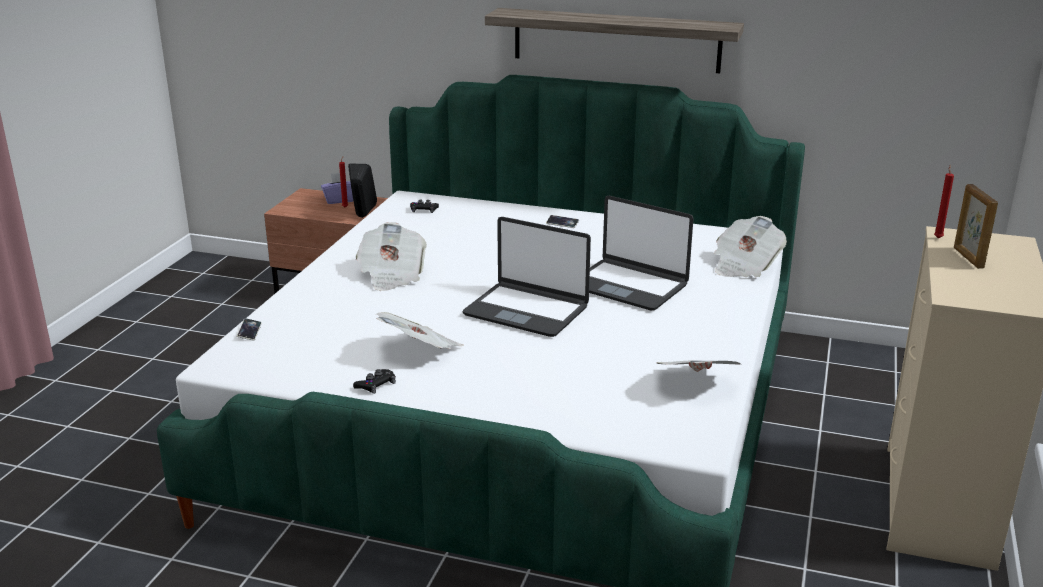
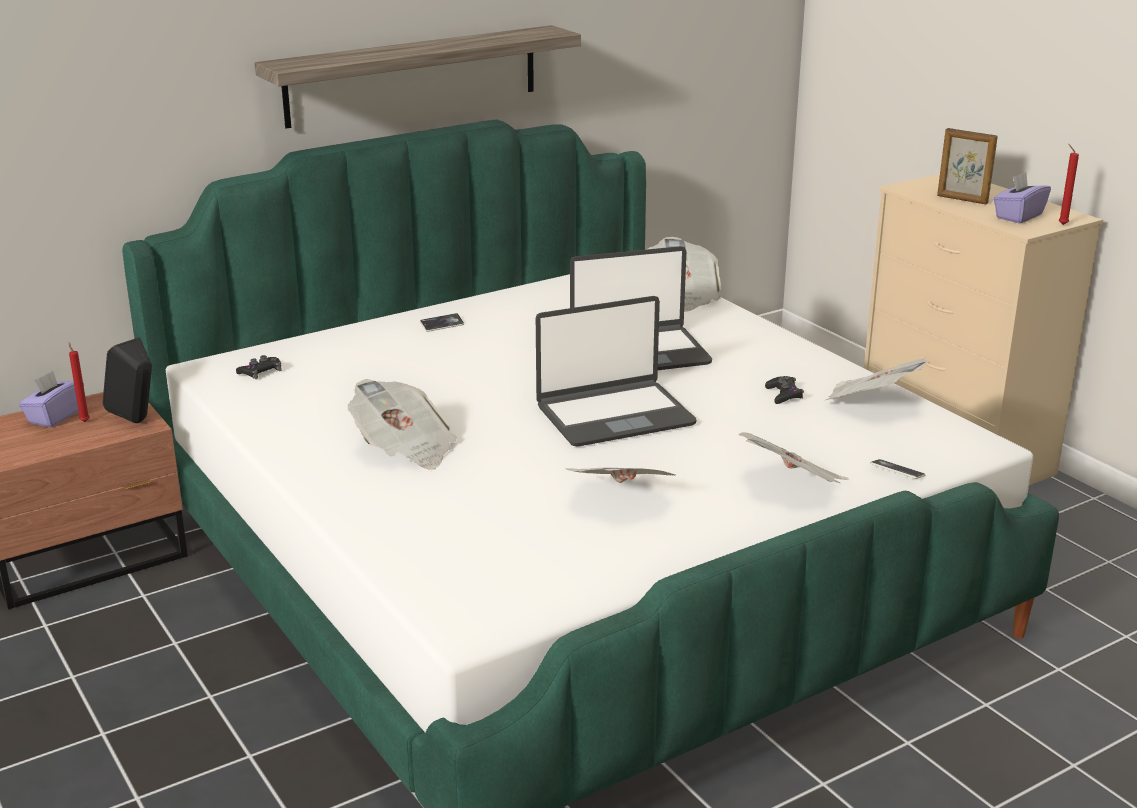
camera: 50 degrees left, 0 degrees up
phone [237,318,262,341] -> phone moved to [870,459,926,479]
black game controller [353,369,396,394] -> black game controller moved to [765,376,804,404]
red candle [934,165,954,238] -> red candle moved to [1059,144,1079,225]
none -> newspaper [738,433,849,483]
none -> purple tissue box [993,172,1051,224]

